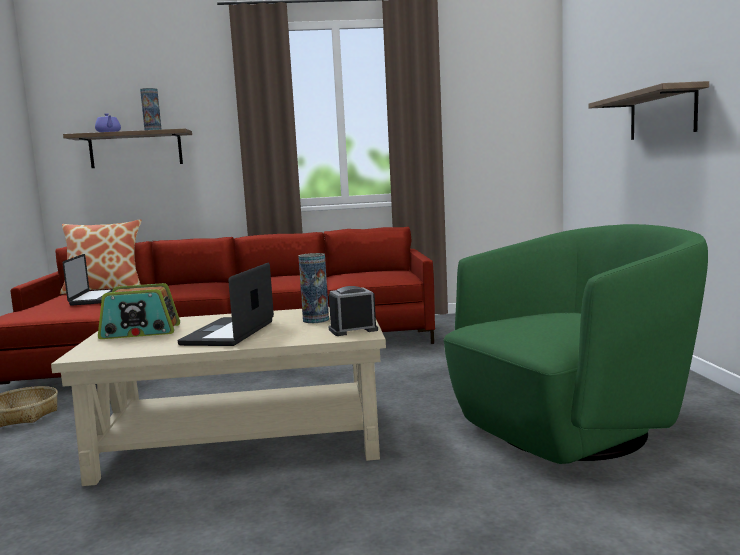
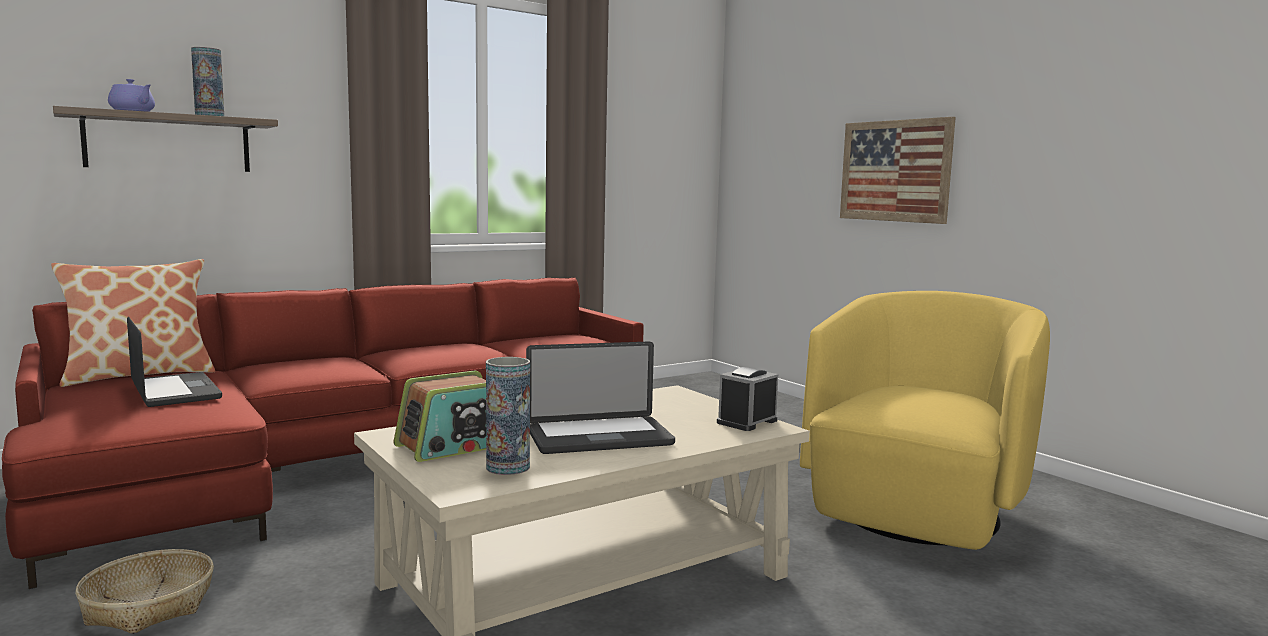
camera: 30 degrees left, 0 degrees up
laptop [178,263,274,346] -> laptop turned 90 degrees counterclockwise [526,342,675,454]
vase [298,253,329,323] -> vase moved to [486,357,530,475]
green armchair [443,224,708,464] -> yellow armchair [800,291,1050,550]
shelf [588,81,709,140] -> picture [840,117,956,224]

